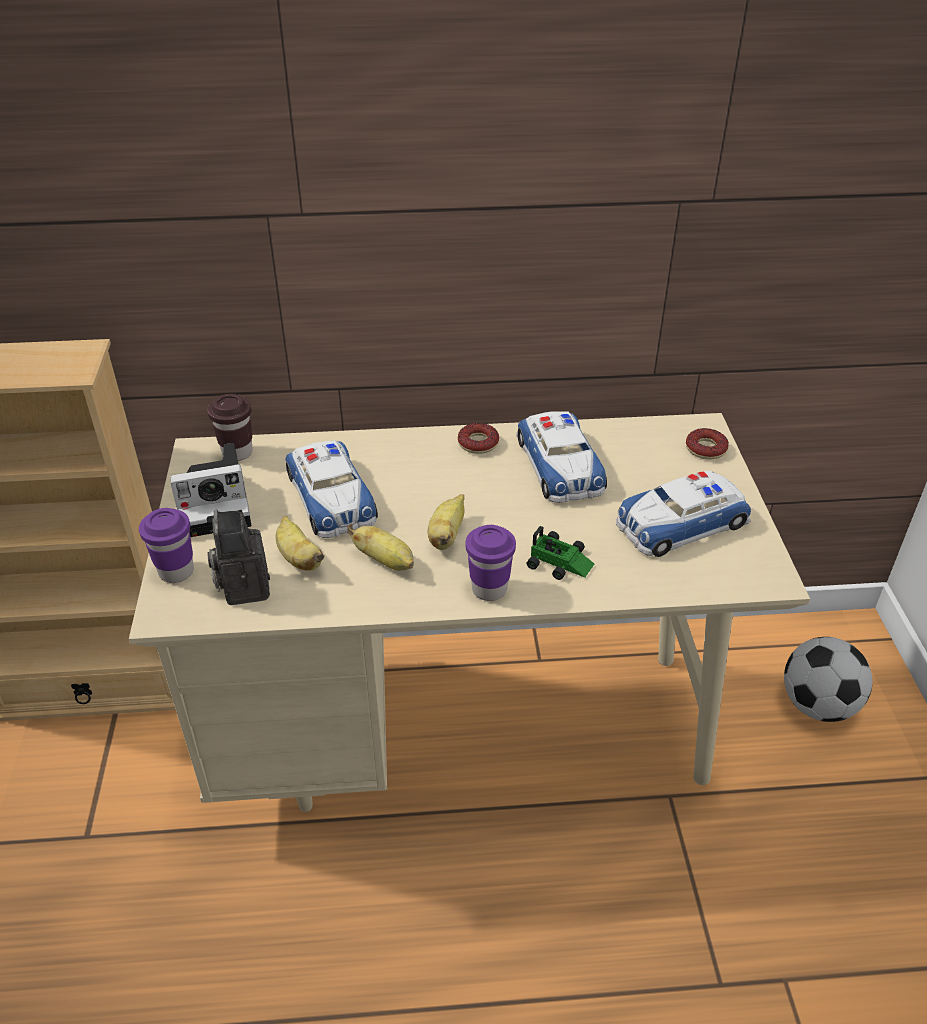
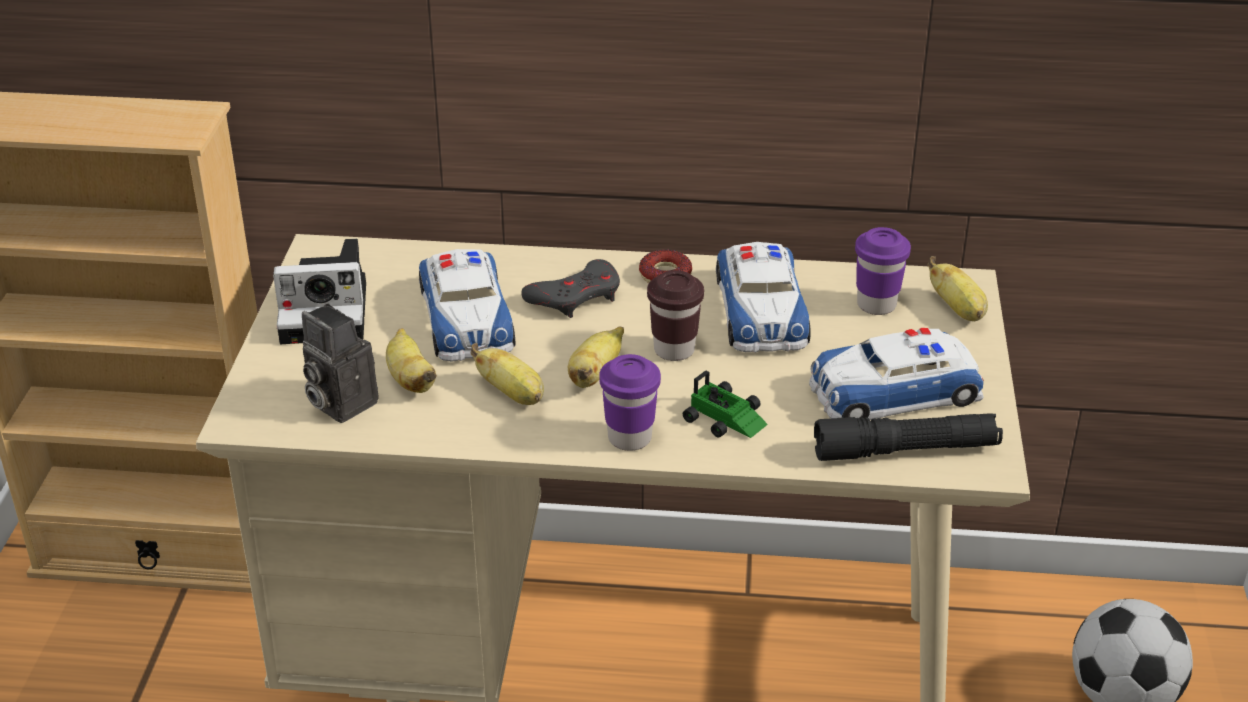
camera: 10 degrees right, 5 degrees down
purple cup [139,508,194,583] -> purple cup moved to [855,227,911,315]
brown cup [207,394,253,461] -> brown cup moved to [647,270,704,361]
camera [208,509,270,605] -> camera turned 45 degrees counterclockwise [302,304,378,423]
donut [686,428,729,460] -> banana [928,256,988,321]
none -> grey game controller [521,259,620,318]
none -> black flashlight [814,413,1003,461]

